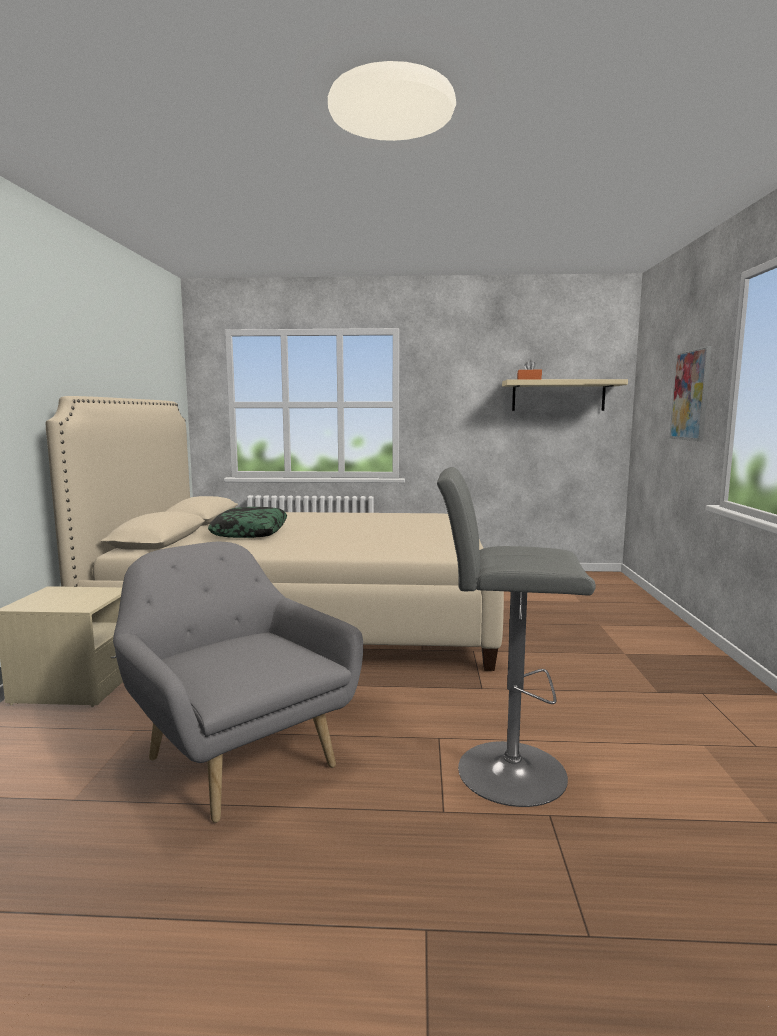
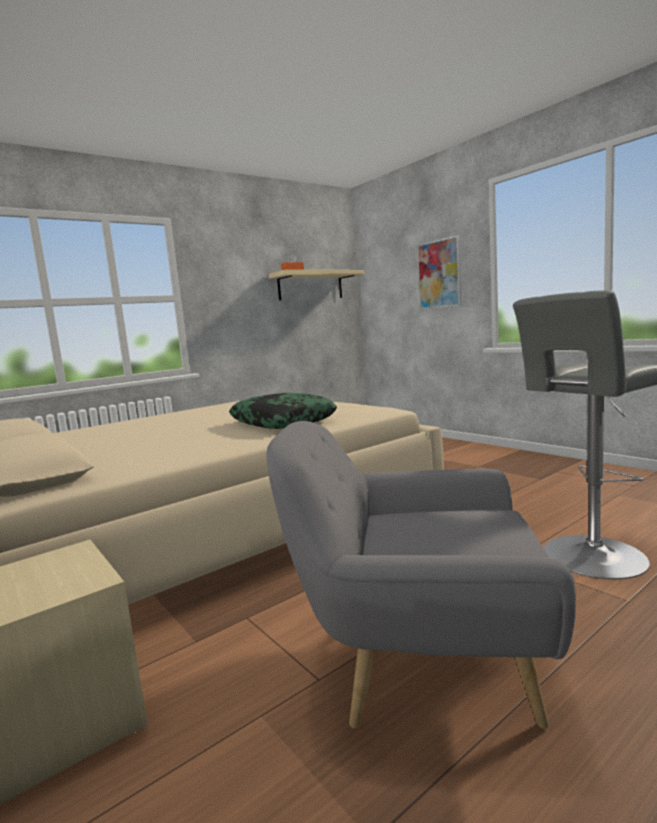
camera: 40 degrees left, 0 degrees up
pillow [208,507,287,538] -> pillow moved to [229,393,337,429]

